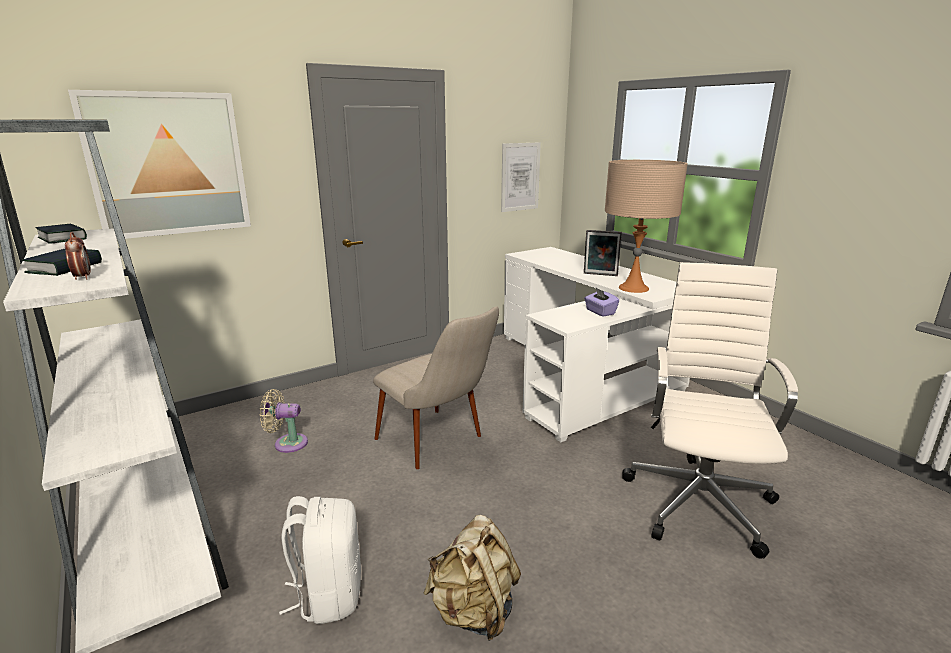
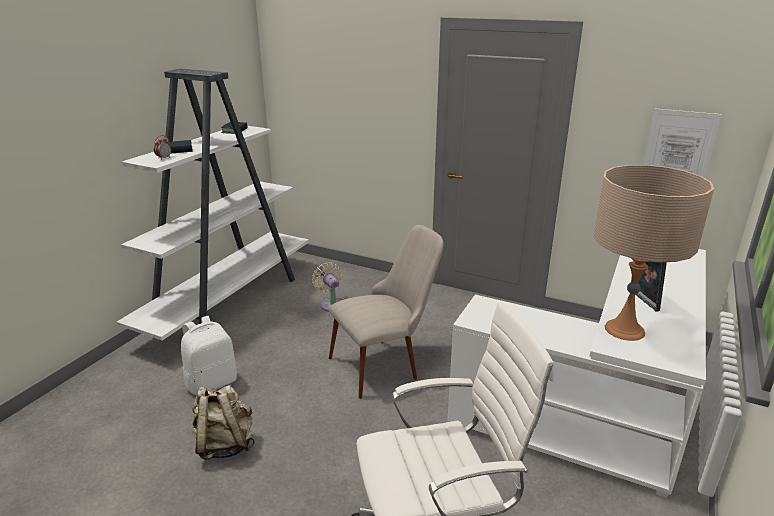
camera: 60 degrees right, 5 degrees up
picture [68,90,251,239] -> none
beige chair [373,306,499,469] -> beige chair turned 135 degrees counterclockwise [329,225,444,399]
purple tissue box [584,288,619,317] -> none

